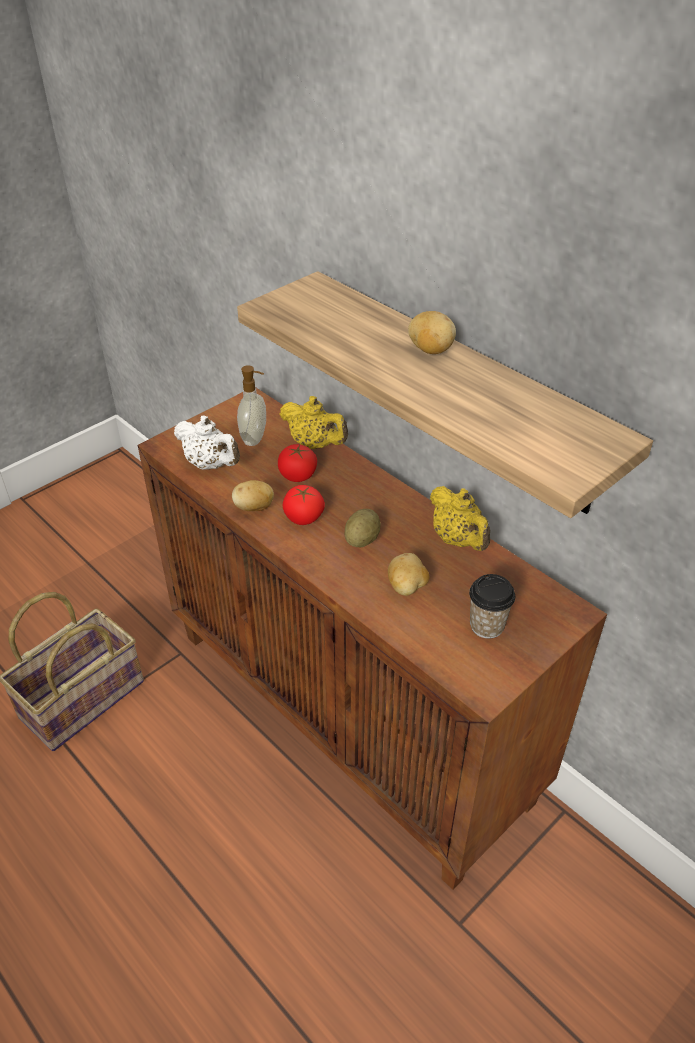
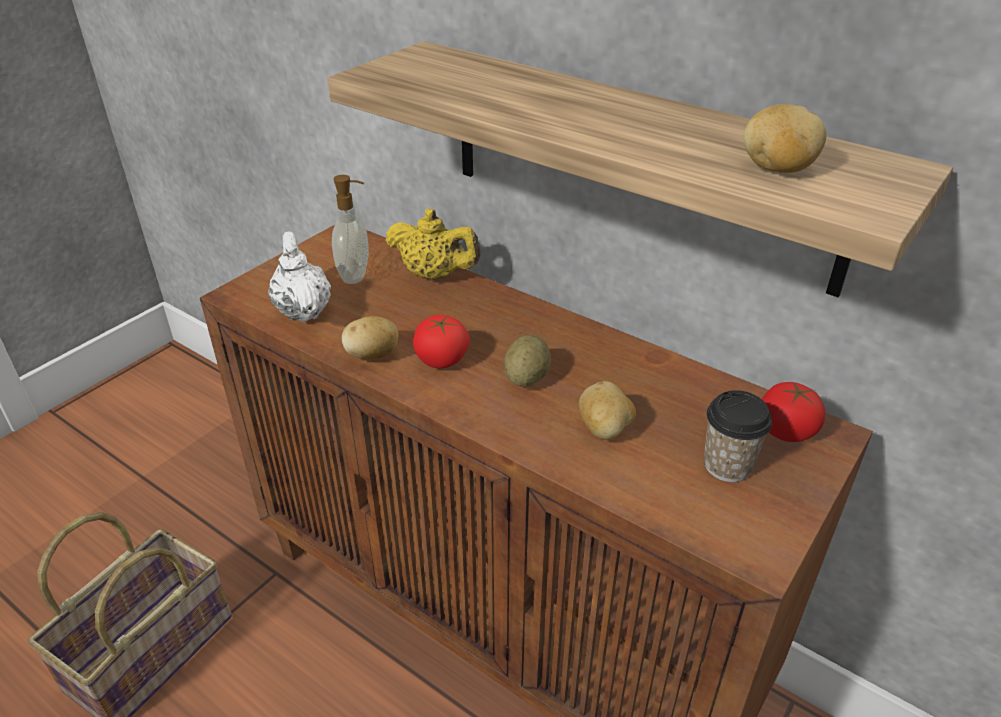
camera: 10 degrees left, 5 degrees down
white teapot [174,415,240,470] -> white teapot turned 135 degrees counterclockwise [268,232,331,322]
tomato [278,444,317,482] -> tomato moved to [762,382,826,442]
potato [408,311,456,354] -> potato moved to [744,104,827,173]
yellow teapot [430,486,490,551] -> none

